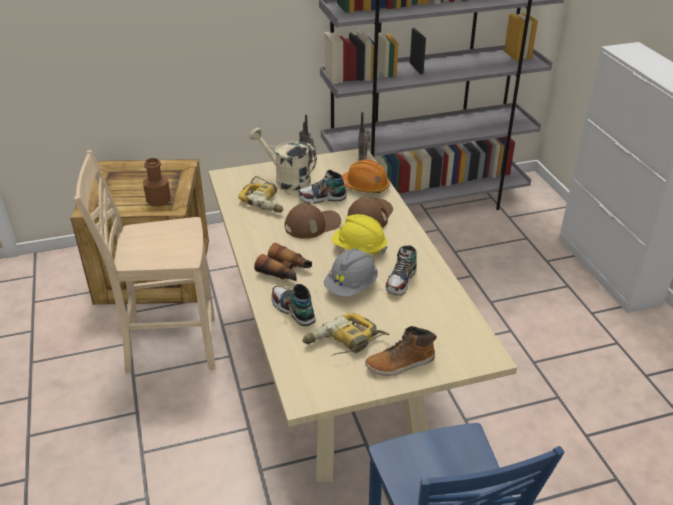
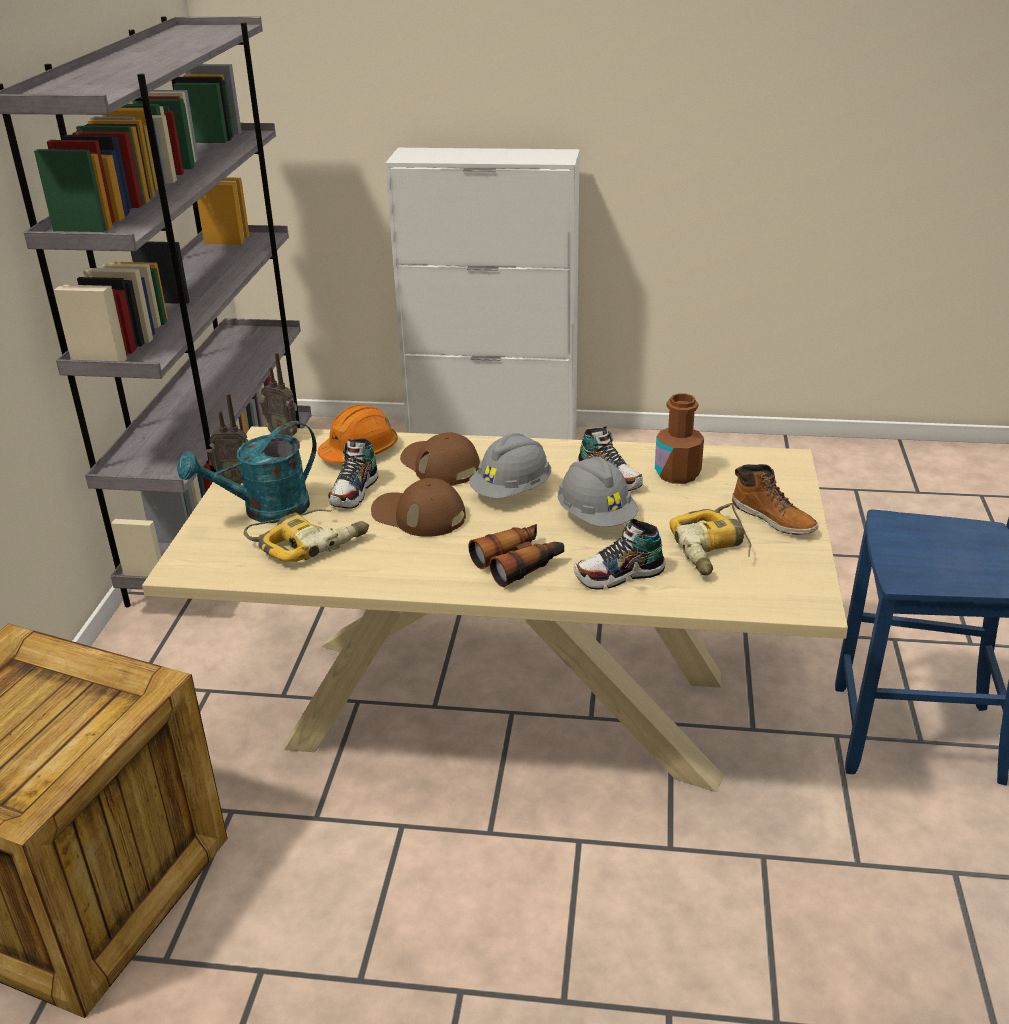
camera: 65 degrees left, 5 degrees down
beige chair [74,150,215,374] -> none
brown bottle [143,158,171,207] -> brown bottle moved to [655,393,704,484]
beige watering can [249,127,317,190] -> turquoise watering can [177,421,317,523]
brown cap [285,203,341,239] -> brown cap turned 60 degrees counterclockwise [371,478,466,537]
yellow hard hat [332,214,388,255] -> grey hard hat [469,433,551,498]
boot [365,326,437,376] -> boot turned 45 degrees counterclockwise [732,464,818,535]

